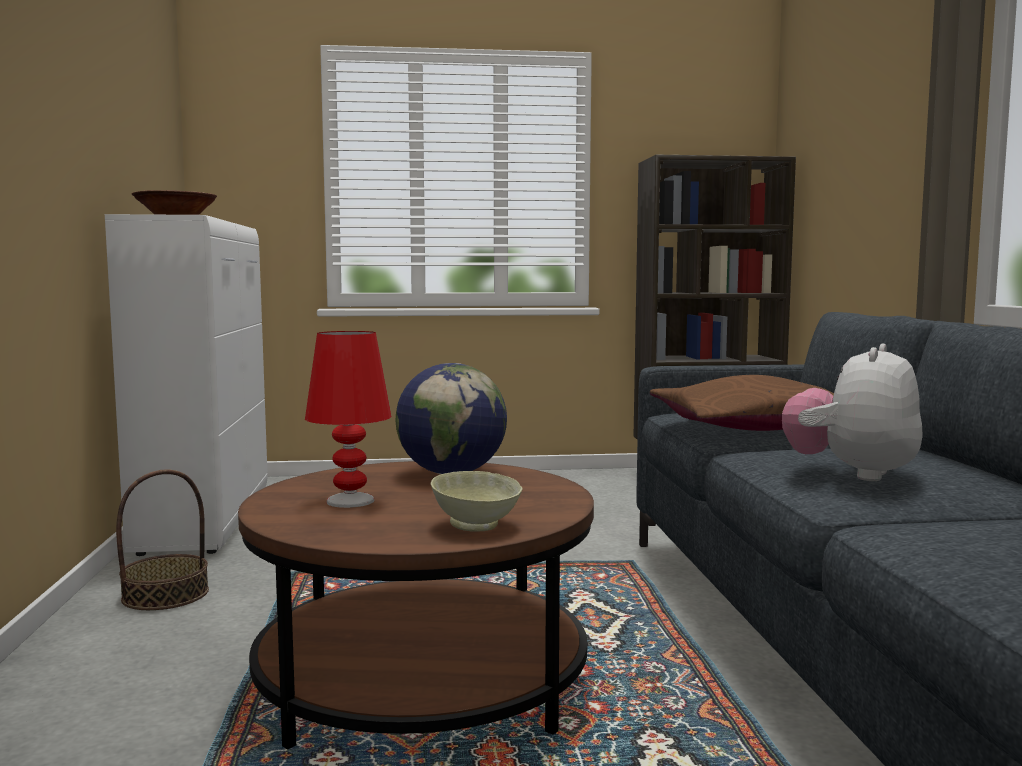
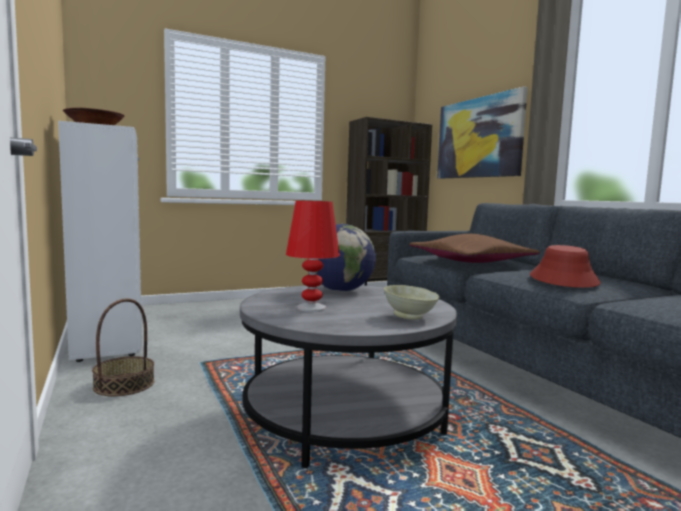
camera: 20 degrees left, 0 degrees up
brown coffee table [238,461,594,749] -> grey coffee table [240,285,457,468]
plush toy [782,344,923,481] -> red hat [530,245,601,288]
none -> picture [437,86,528,179]

